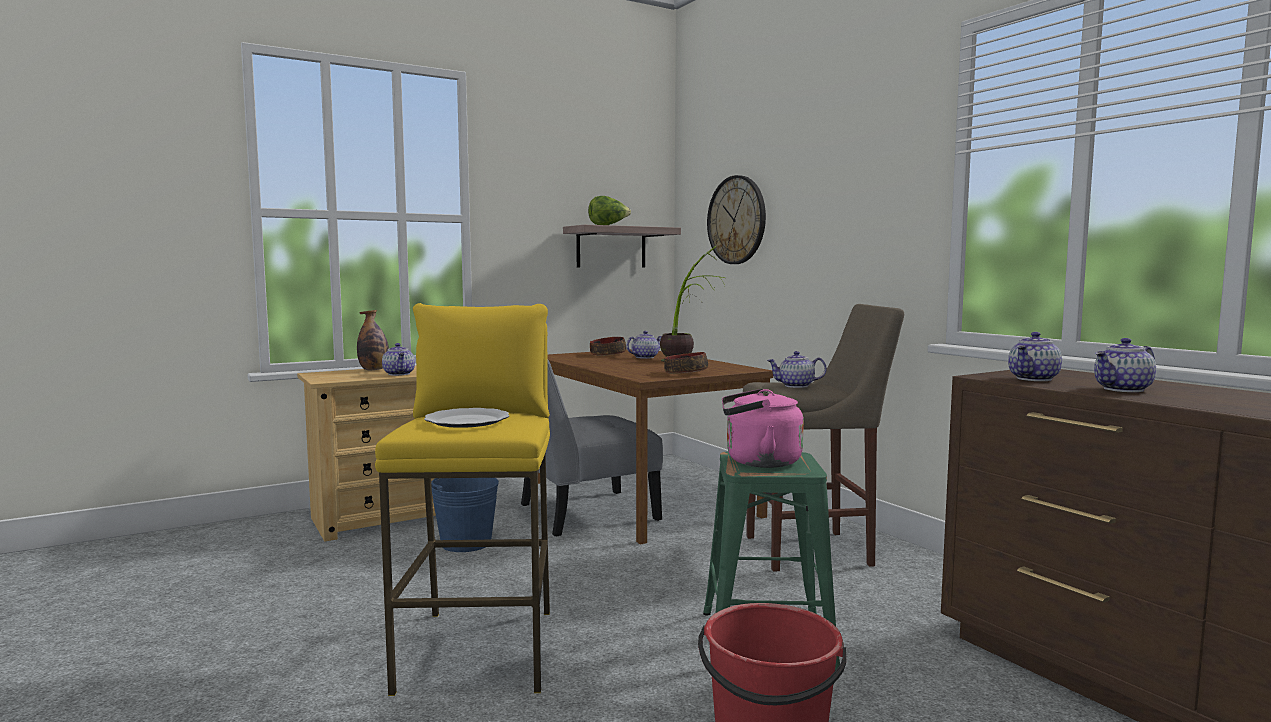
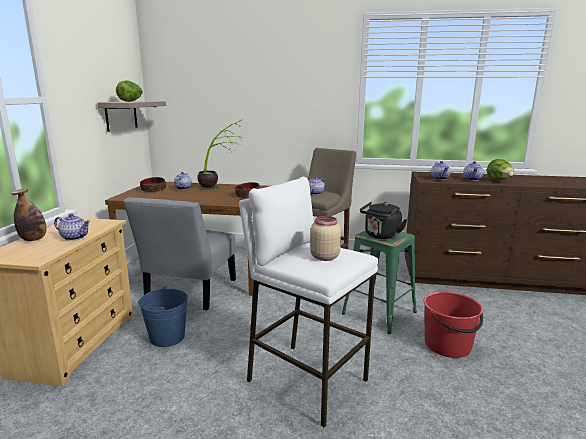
camera: 50 degrees left, 10 degrees up
yellow stool [375,303,550,696] -> white stool [239,176,378,428]
plate [424,408,510,428] -> beige jar [310,216,341,261]
wall clock [707,175,766,264] -> none
pink kettle [722,389,804,468] -> black kettle [360,202,407,239]
none -> lettuce [487,159,514,181]

